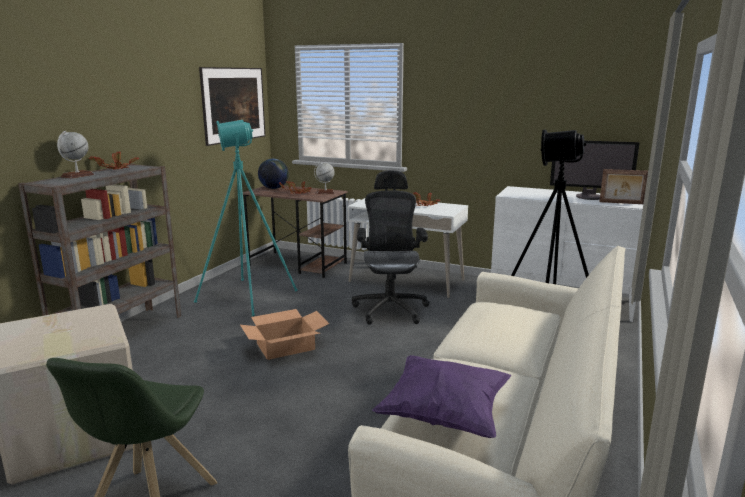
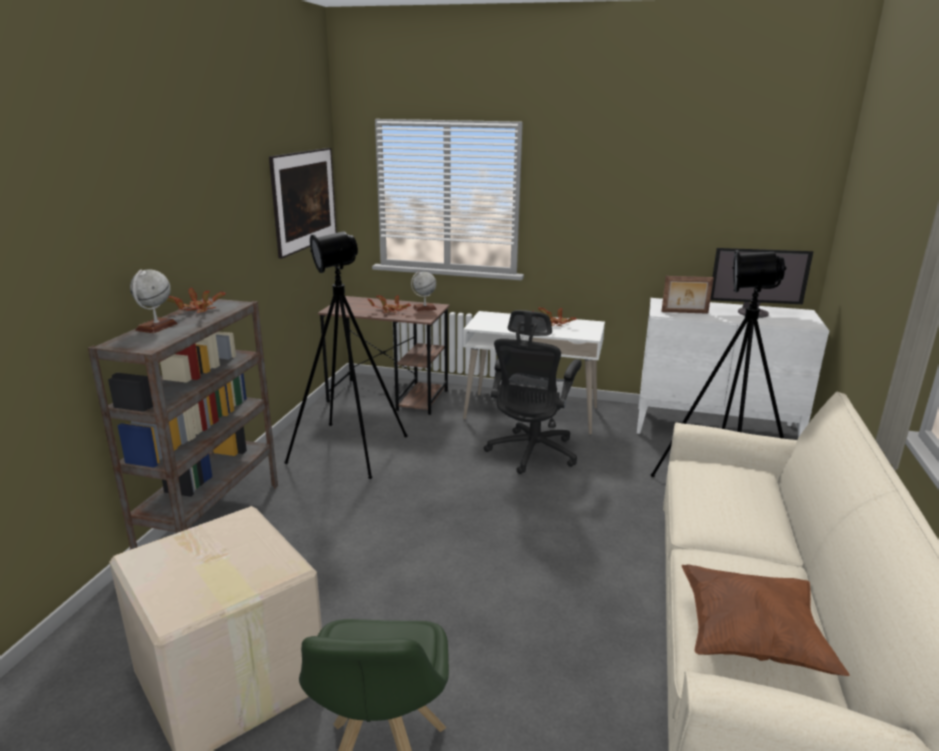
camera: 10 degrees left, 5 degrees up
turquoise floor lamp [194,120,298,316] -> black floor lamp [284,231,408,479]
cardboard box [240,309,329,360] -> none
globe [258,159,289,189] -> none
office chair [352,170,430,325] -> office chair turned 150 degrees counterclockwise [484,310,581,474]
purple pillow [372,355,511,438] -> brown pillow [682,564,850,676]
picture frame [599,169,648,204] -> picture frame moved to [661,276,714,314]

